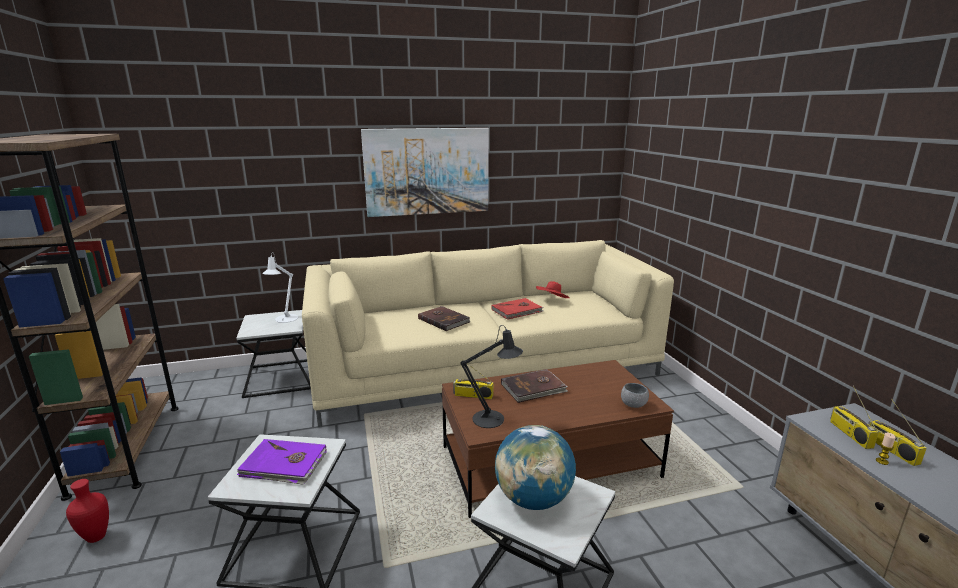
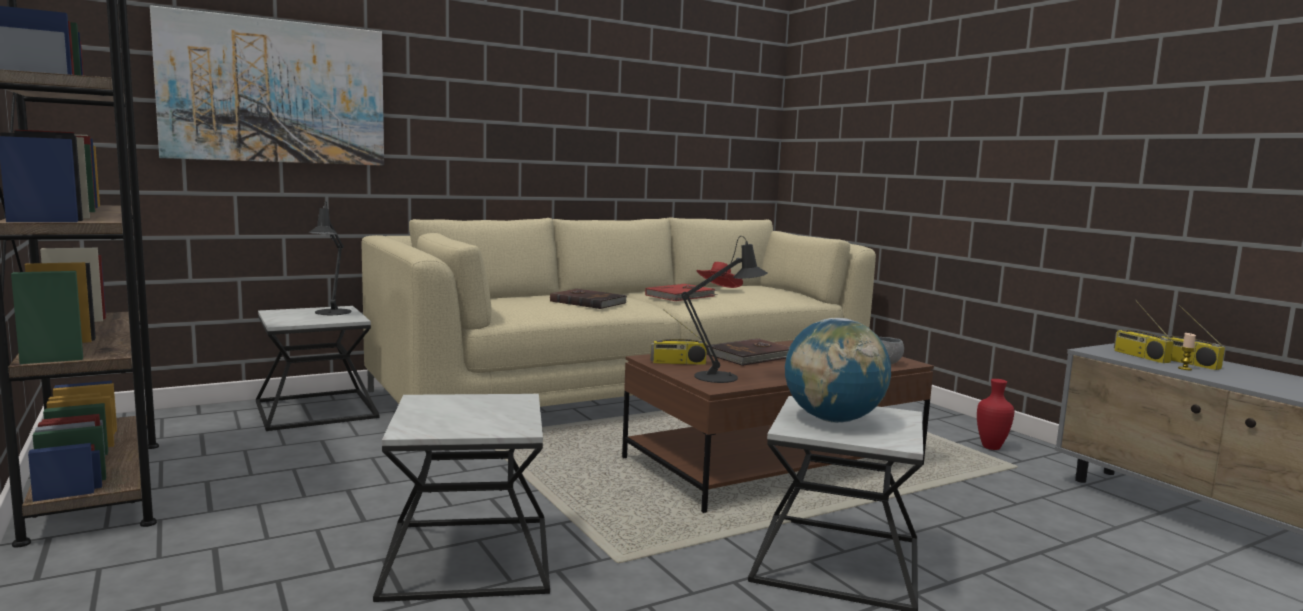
camera: 15 degrees left, 10 degrees down
red vase [66,479,109,543] -> red vase moved to [977,379,1014,450]
purple book [237,439,327,485] -> none
white table lamp [262,252,298,323] -> black table lamp [309,201,351,315]
picture [361,128,489,217] -> picture moved to [150,5,384,166]

